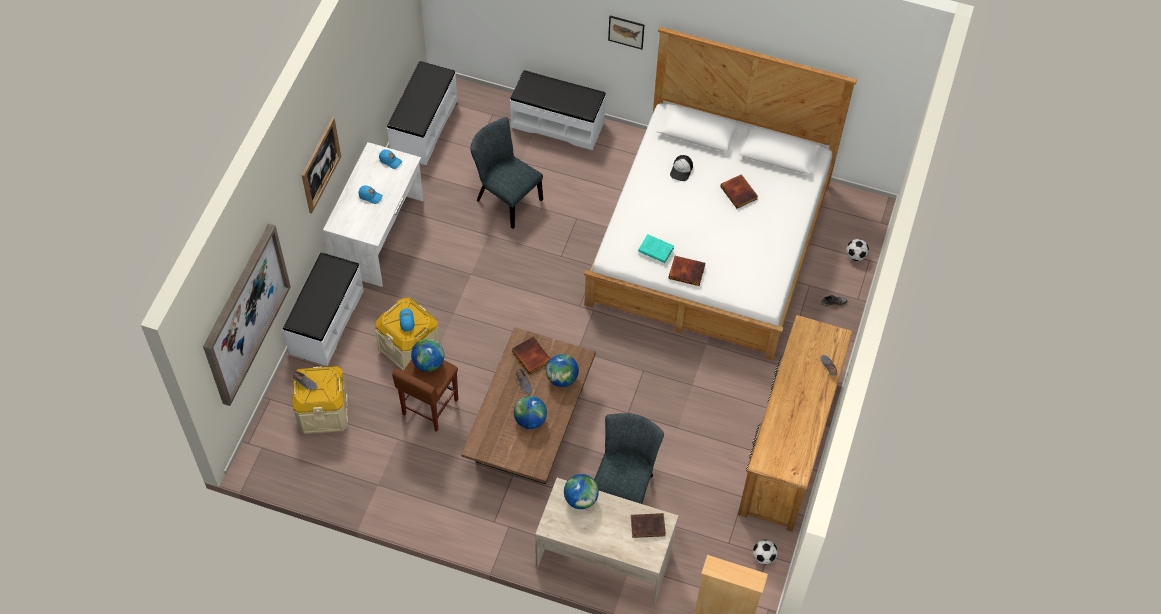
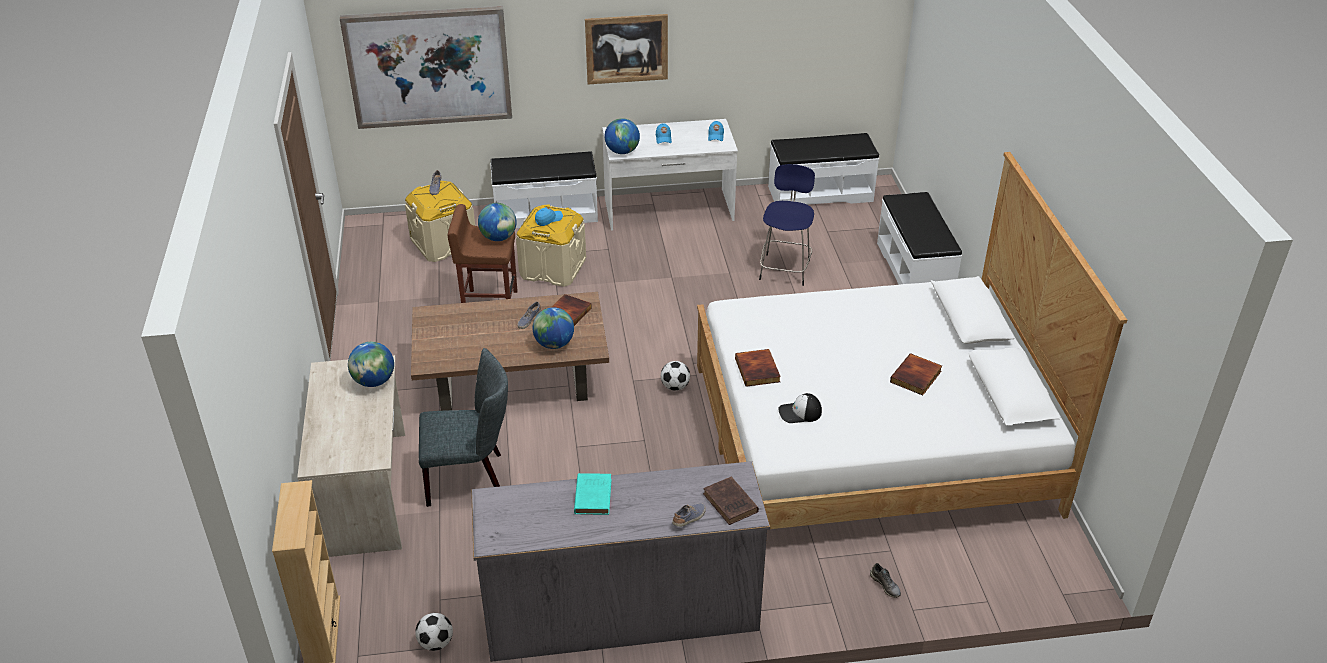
camera: 65 degrees right, 20 degrees down
grey chair [470,117,543,229] -> blue stool [759,164,815,286]
globe [514,396,547,429] -> globe moved to [604,118,640,154]
picture [608,16,644,50] -> none
brown book [631,513,665,538] -> brown book moved to [703,477,759,525]
turquoise book [638,234,674,263] -> turquoise book moved to [574,473,612,515]
cap [670,155,693,181] -> cap moved to [778,393,822,423]
brown dresser [738,315,853,532] -> grey dresser [471,461,770,662]
football [846,239,869,261] -> football moved to [661,361,690,391]

